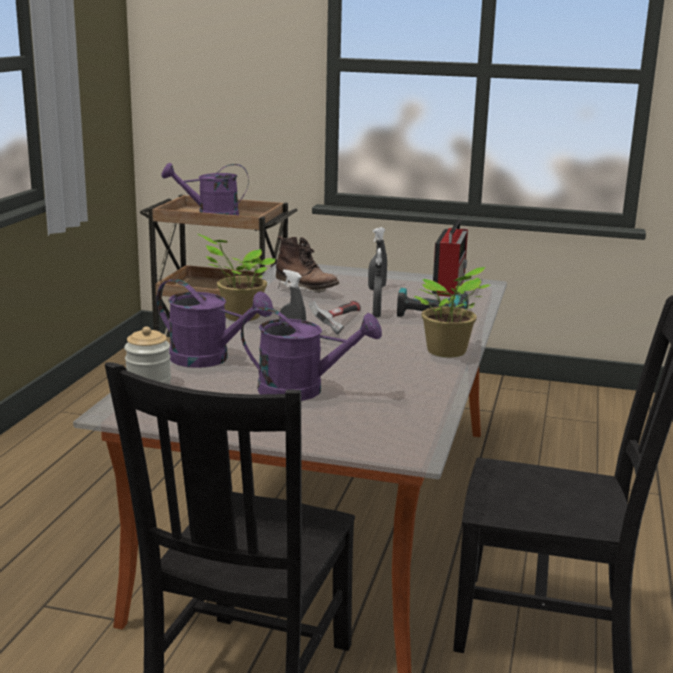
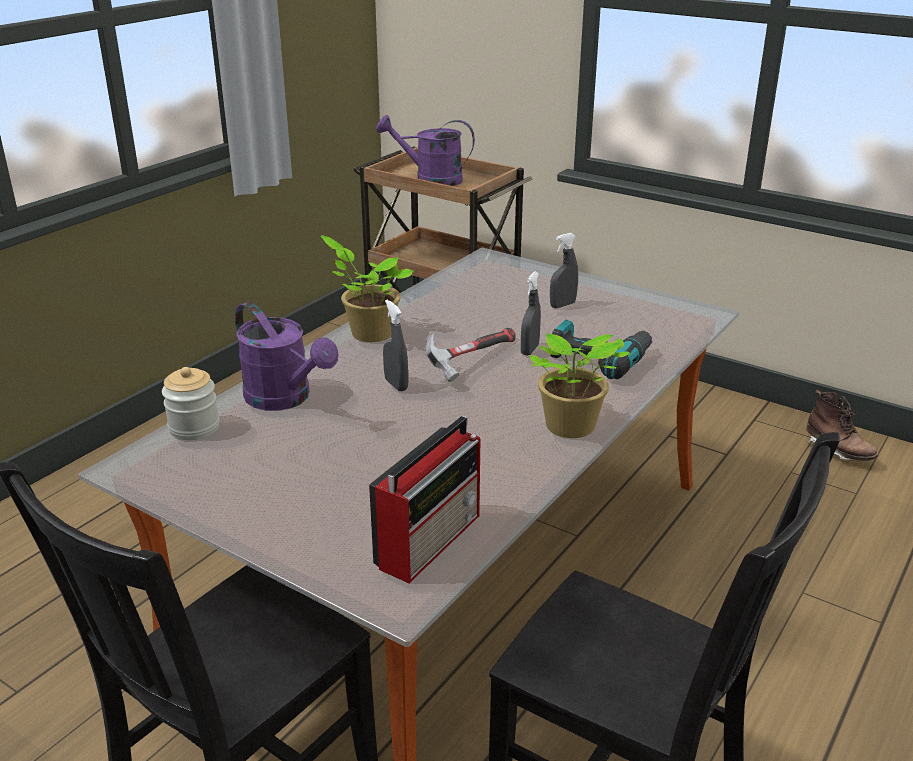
camera: 20 degrees right, 10 degrees up
purple watering can [241,307,382,401] -> none
brown boot [276,236,339,293] -> brown boot moved to [806,390,879,461]
radio [432,219,468,297] -> radio moved to [369,416,480,583]

